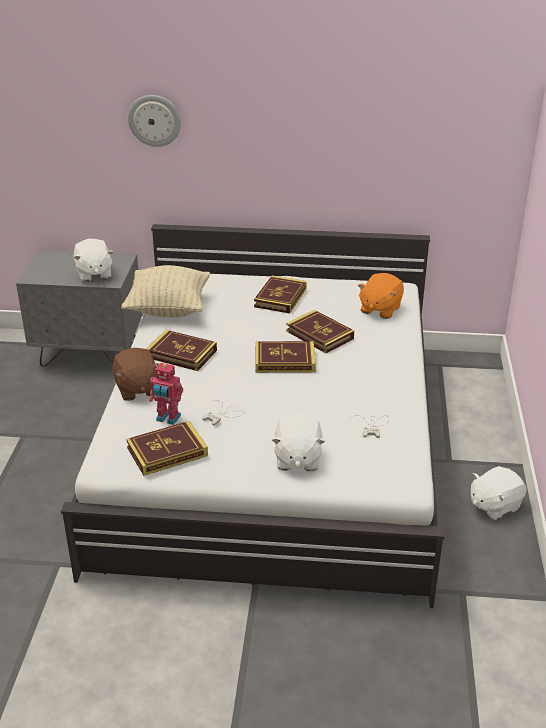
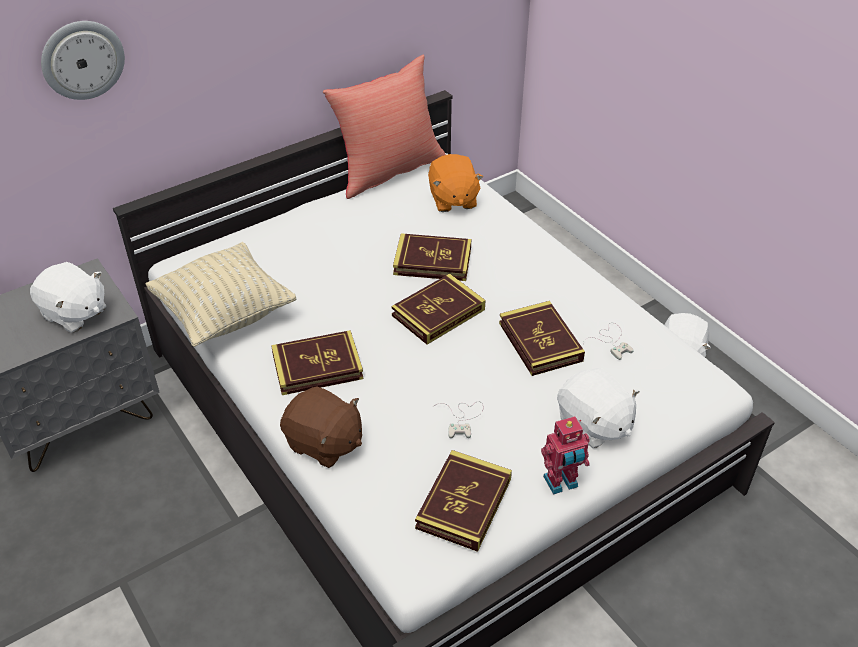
camera: 40 degrees left, 10 degrees up
toy robot [149,363,183,425] -> toy robot moved to [541,416,590,495]
book [254,275,307,314] -> book moved to [499,301,585,376]
none -> red pillow [323,55,446,199]

